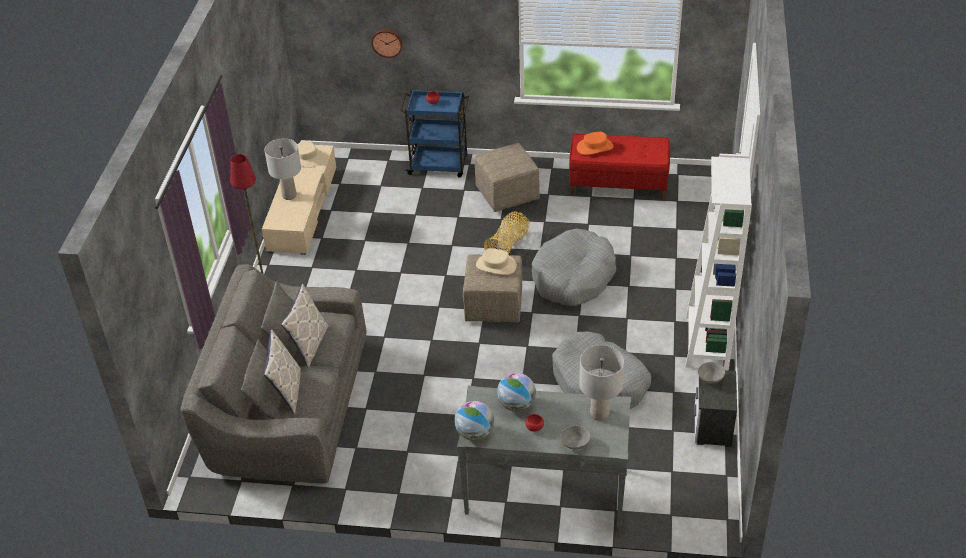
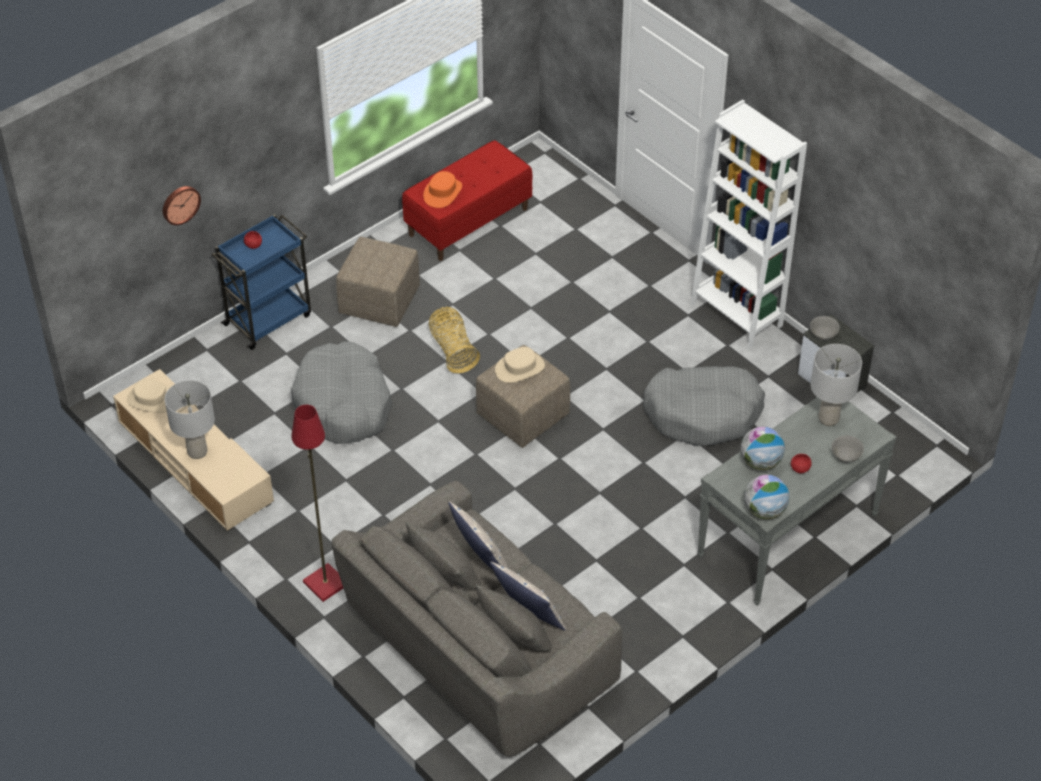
camera: 50 degrees left, 5 degrees up
grey dog bed [532,228,616,306] -> grey dog bed moved to [291,341,392,444]

